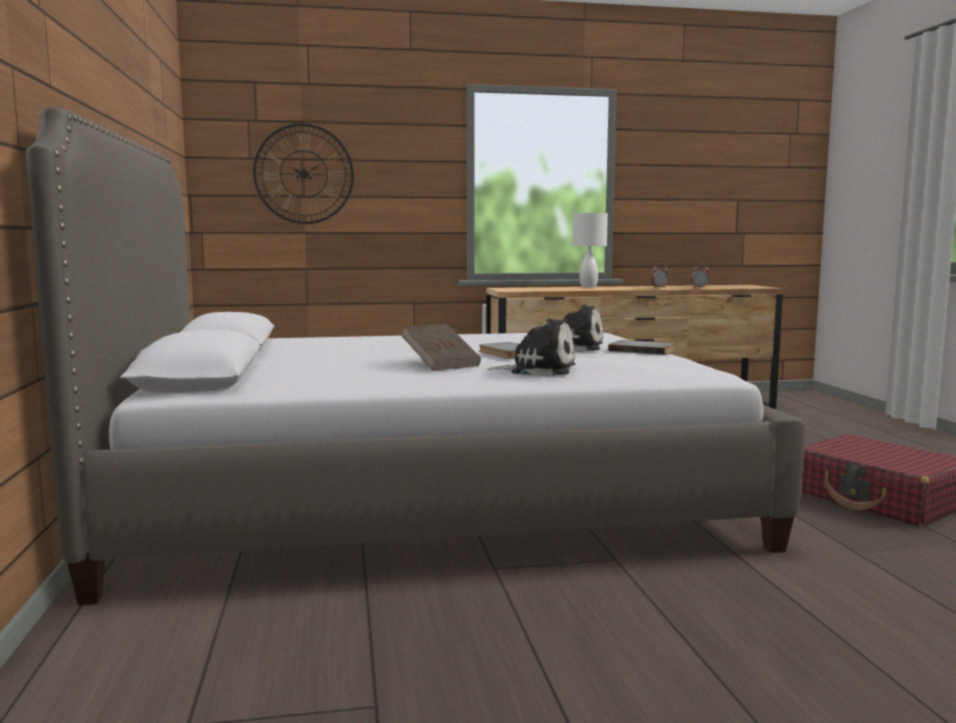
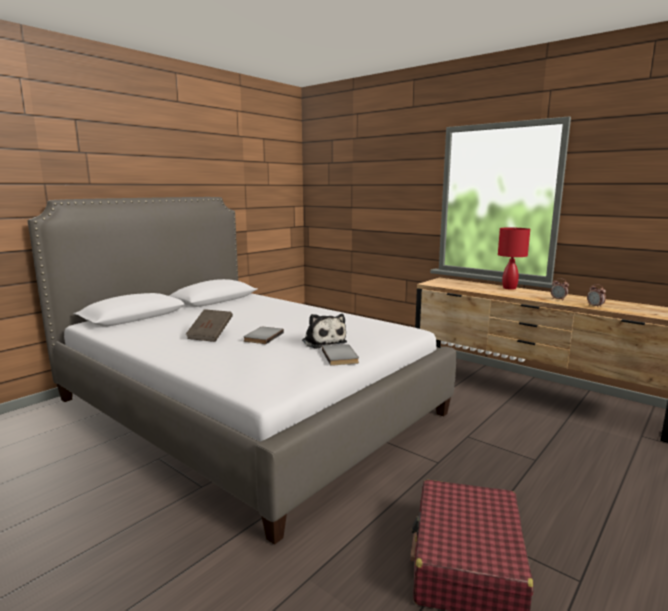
camera: 50 degrees right, 5 degrees up
wall clock [253,123,354,224] -> none
plush toy [488,318,575,377] -> none
white table lamp [572,212,608,288] -> red table lamp [498,227,530,290]

